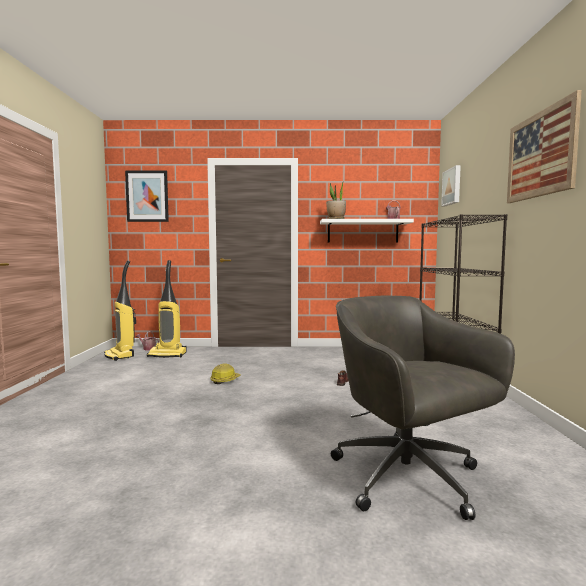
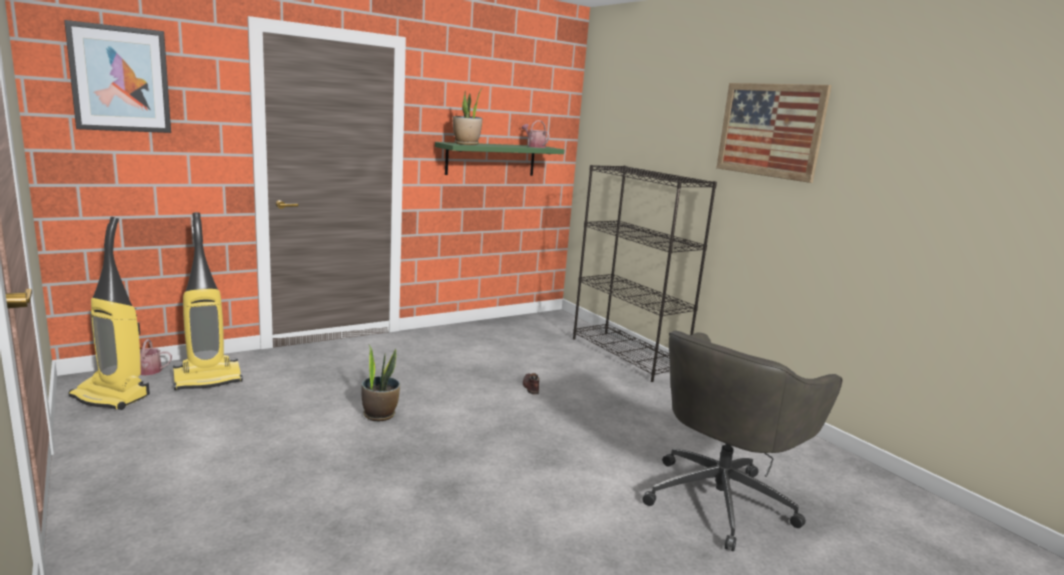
camera: 35 degrees left, 10 degrees up
hard hat [210,363,241,384] -> potted plant [361,345,400,421]
white shelf [320,219,414,243] -> green shelf [435,142,564,176]
grey office chair [331,296,515,520] -> grey office chair turned 75 degrees counterclockwise [643,331,843,551]
picture [441,165,461,206] -> none

